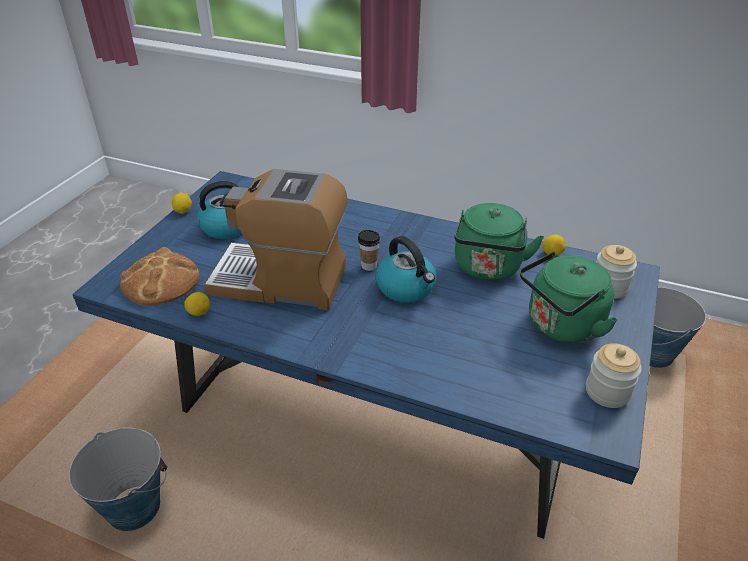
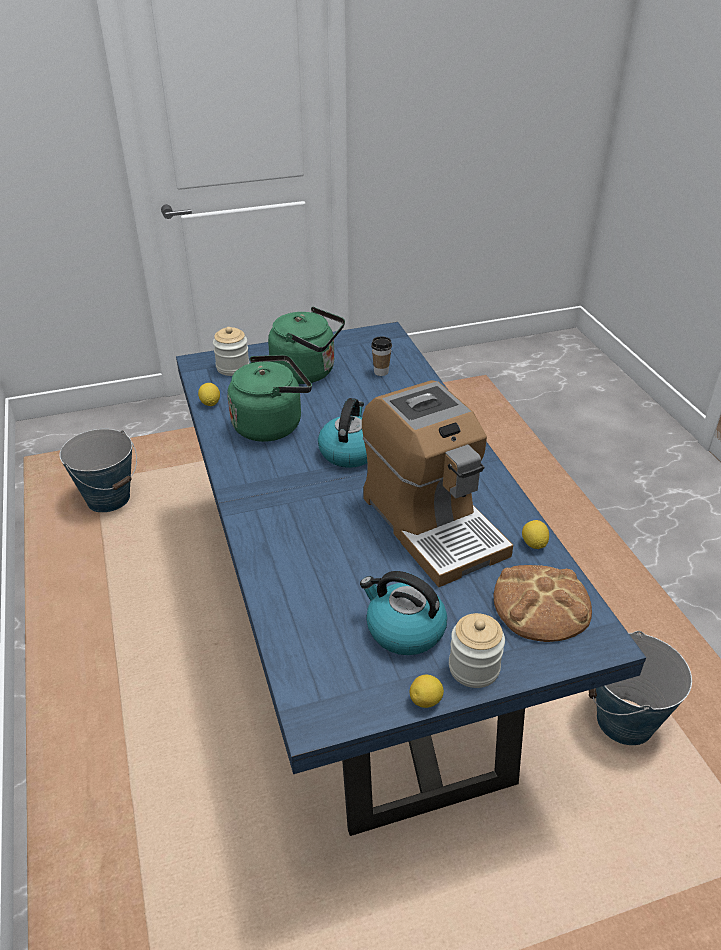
camera: 130 degrees left, 0 degrees up
cup [358,230,380,271] -> cup moved to [371,336,392,376]
jar [586,343,642,408] -> jar moved to [449,613,505,688]

